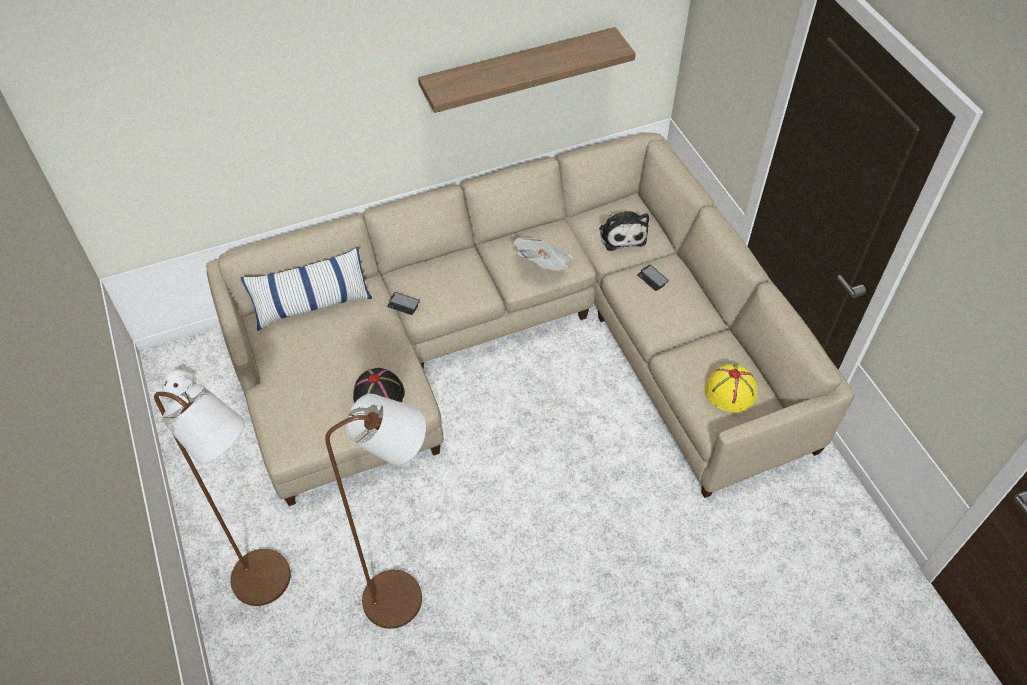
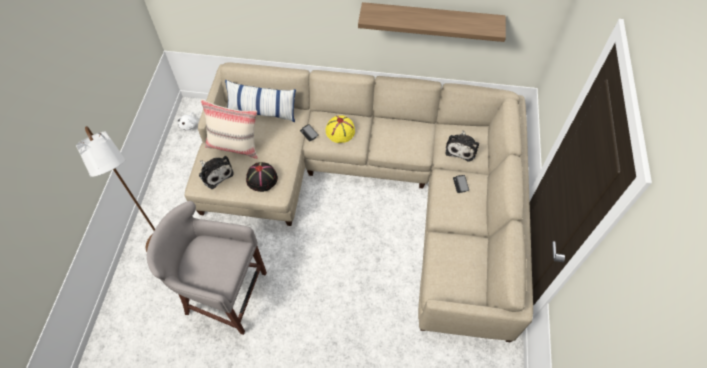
camera: 30 degrees right, 5 degrees up
brown floor lamp [325,394,426,629] -> grey stool [147,201,267,335]
newspaper [514,237,573,272] -> none
yellow hat [705,364,757,412] -> yellow hat moved to [326,116,355,143]
none -> plush toy [199,156,234,189]
none -> beige pillow [201,99,258,159]

